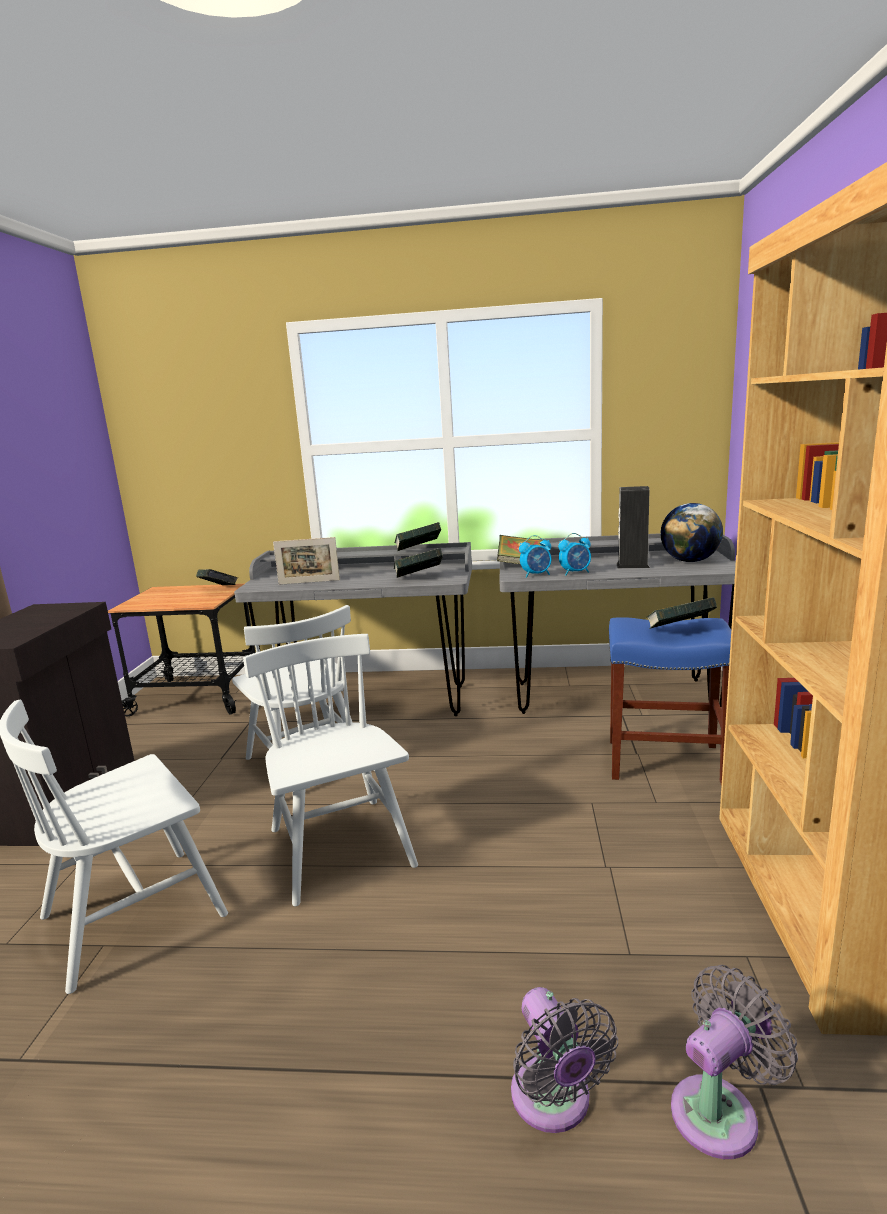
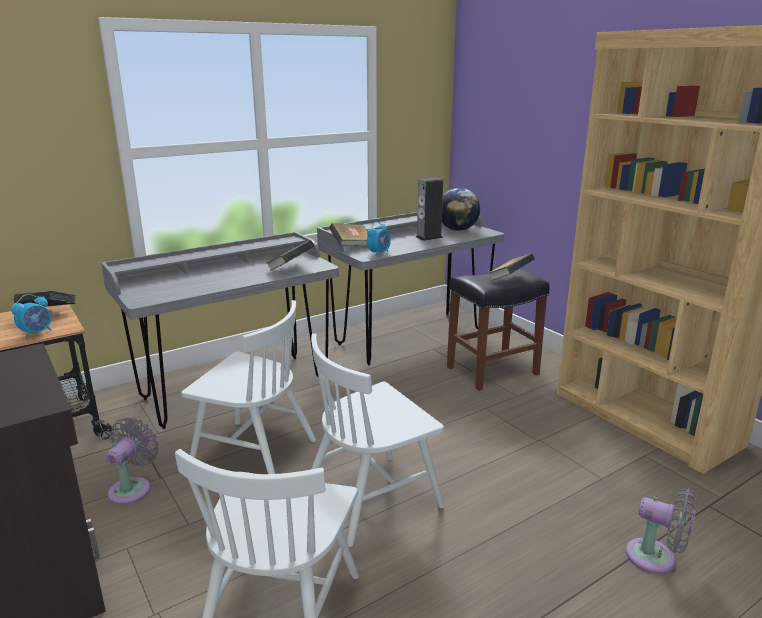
camera: 40 degrees left, 5 degrees up
white chair [243,634,418,906] -> white chair turned 60 degrees counterclockwise [311,333,444,547]
picture frame [273,537,340,585] -> none
book [394,522,441,551] -> none
alarm clock [558,533,591,575] -> alarm clock moved to [11,294,52,339]
blue stool [609,617,731,785] -> black stool [447,269,550,391]
grey fan [671,965,798,1159] -> grey fan moved to [106,417,159,505]

